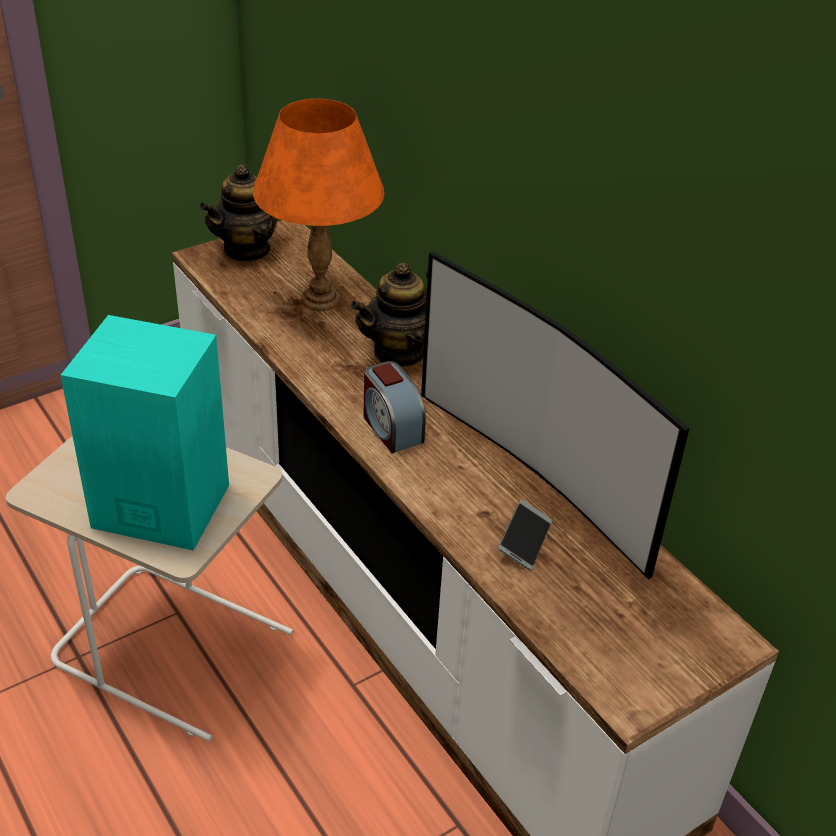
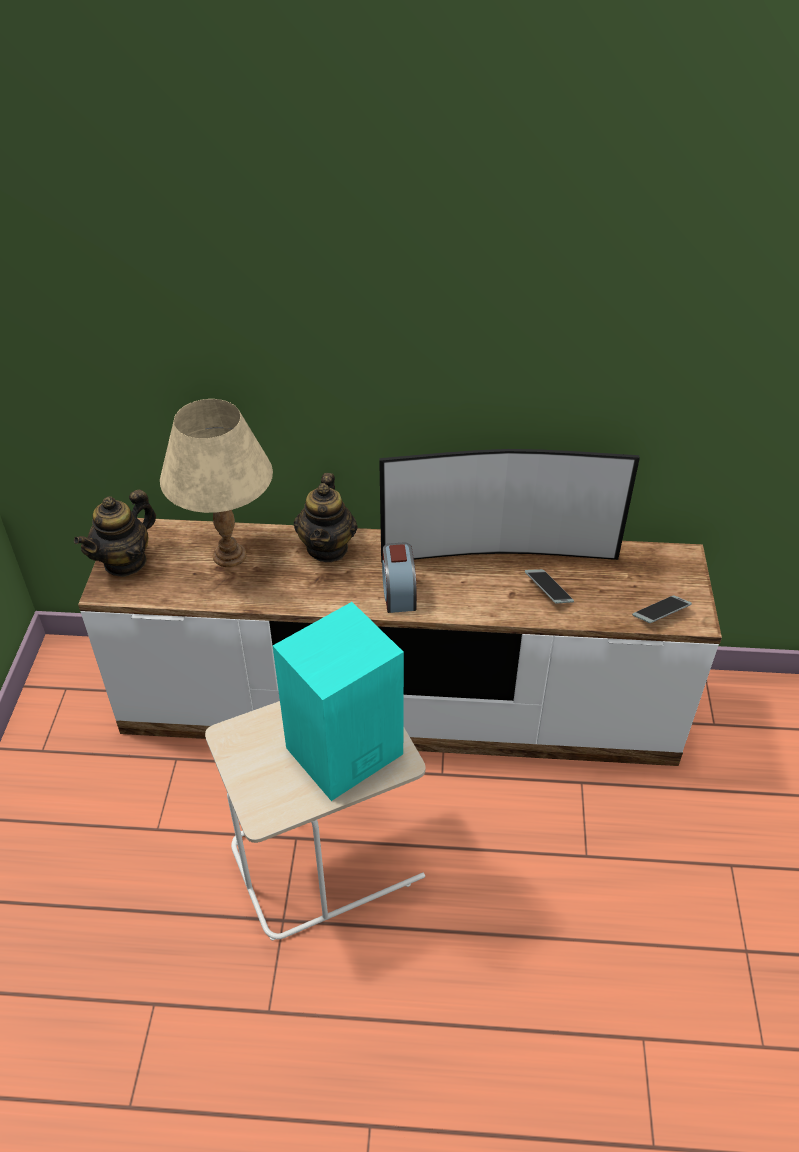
camera: 50 degrees left, 5 degrees up
teapot [199,164,277,263] -> teapot turned 45 degrees clockwise [74,490,156,577]
orange table lamp [253,99,385,311] -> beige table lamp [160,399,273,567]
alarm clock [364,361,426,454] -> alarm clock turned 75 degrees clockwise [382,542,417,613]
none -> phone [632,595,692,623]

